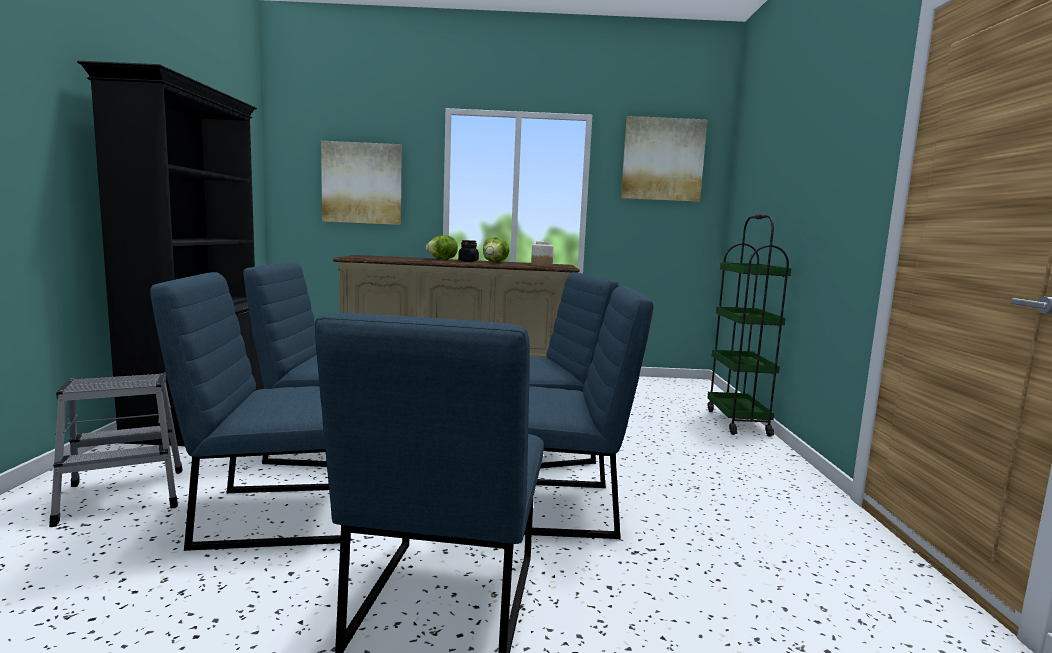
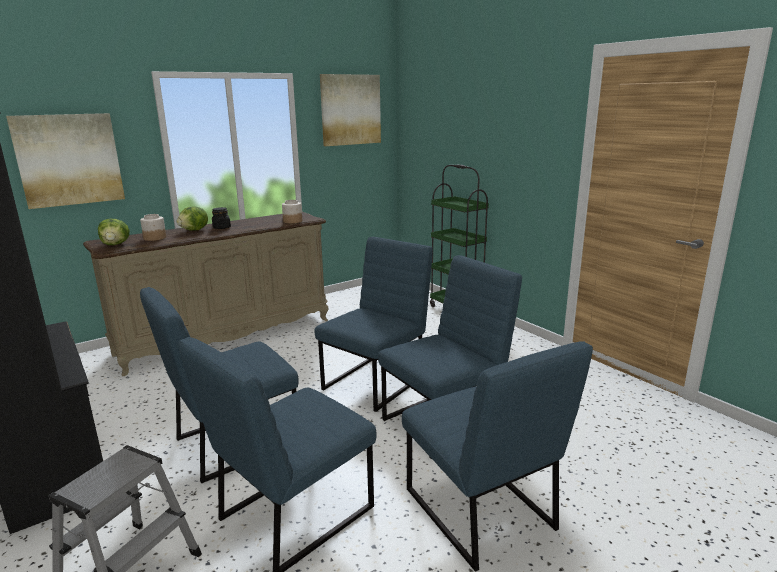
camera: 35 degrees left, 10 degrees up
lettuce [483,237,509,262] -> lettuce moved to [98,219,130,245]
none -> jar [140,214,166,241]

